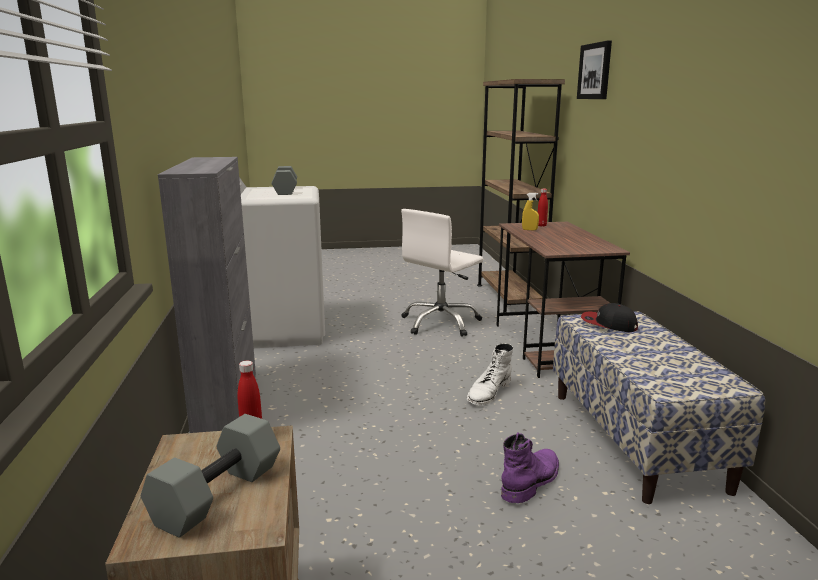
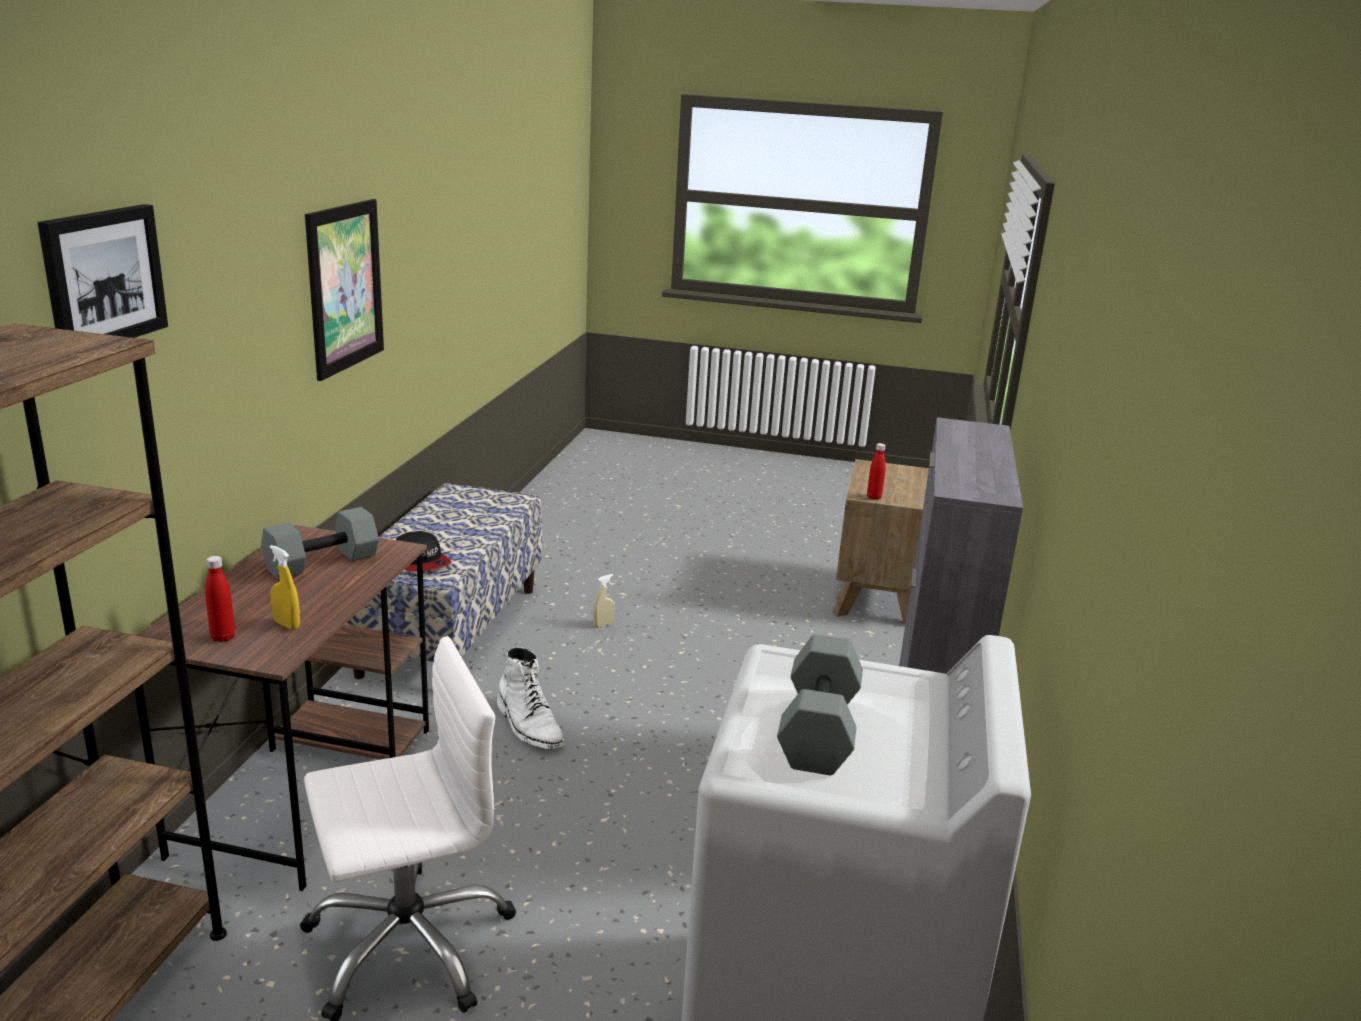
camera: 160 degrees left, 5 degrees up
grey dumbbell [141,414,280,538] -> grey dumbbell moved to [261,507,379,580]
white boot [467,344,513,406] -> white boot turned 90 degrees clockwise [497,647,564,749]
purple boot [501,433,559,503] -> beige spray bottle [593,574,615,628]
none -> picture [305,199,384,381]

